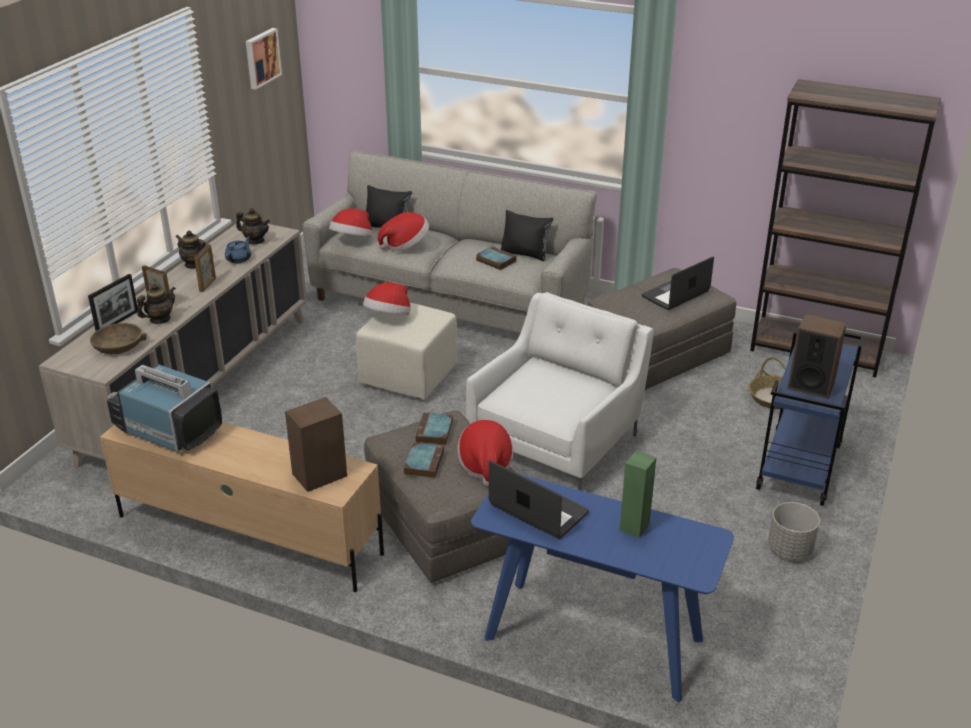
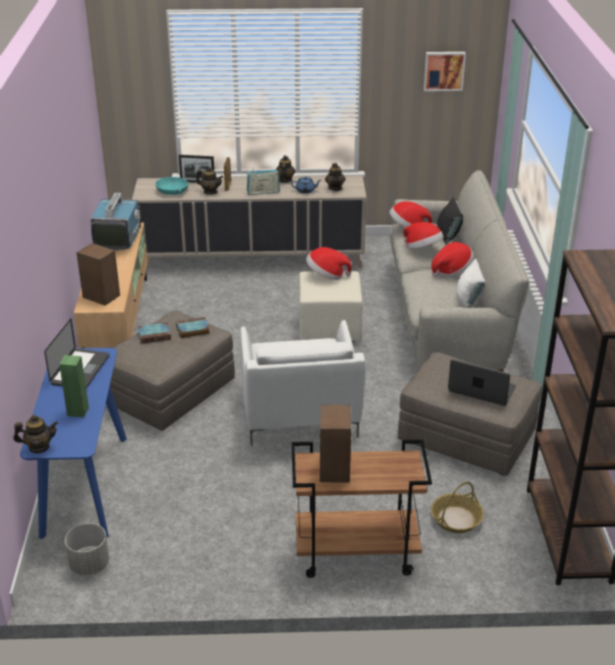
camera: 65 degrees right, 0 degrees up
brown bowl [90,323,147,355] -> turquoise bowl [155,177,189,195]
picture frame [194,244,216,292] -> radio [247,168,280,195]
hat [457,420,513,486] -> hat moved to [431,242,474,278]
white armchair [466,292,653,490] -> white armchair turned 75 degrees clockwise [240,320,366,446]
book [476,246,517,270] -> none
black pillow [501,210,553,261] -> white pillow [457,258,486,308]
blue cart [756,323,865,506] -> brown cart [292,439,432,578]
grey planter [768,502,820,560] -> grey planter moved to [65,523,109,575]
none -> teapot [13,415,58,454]

